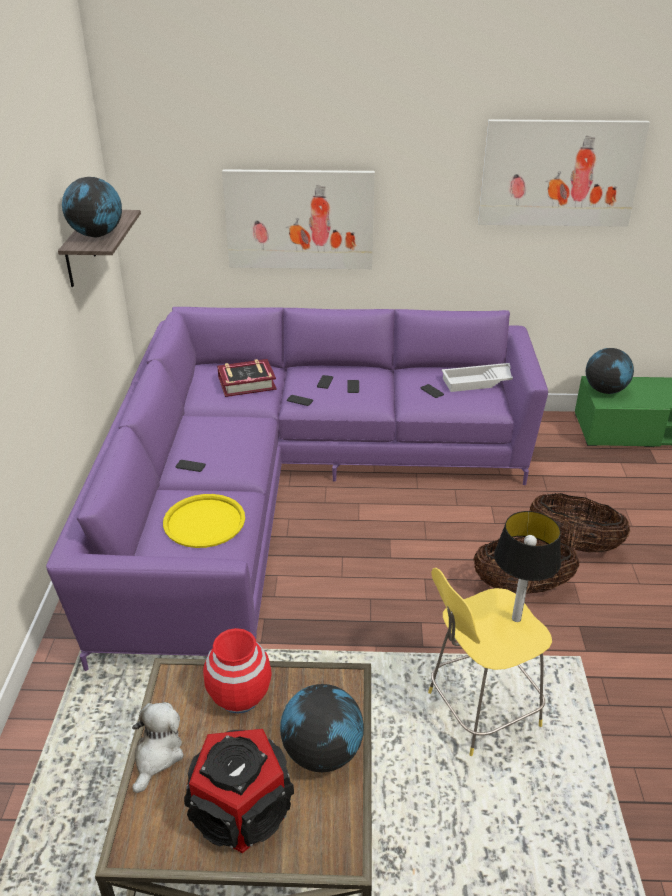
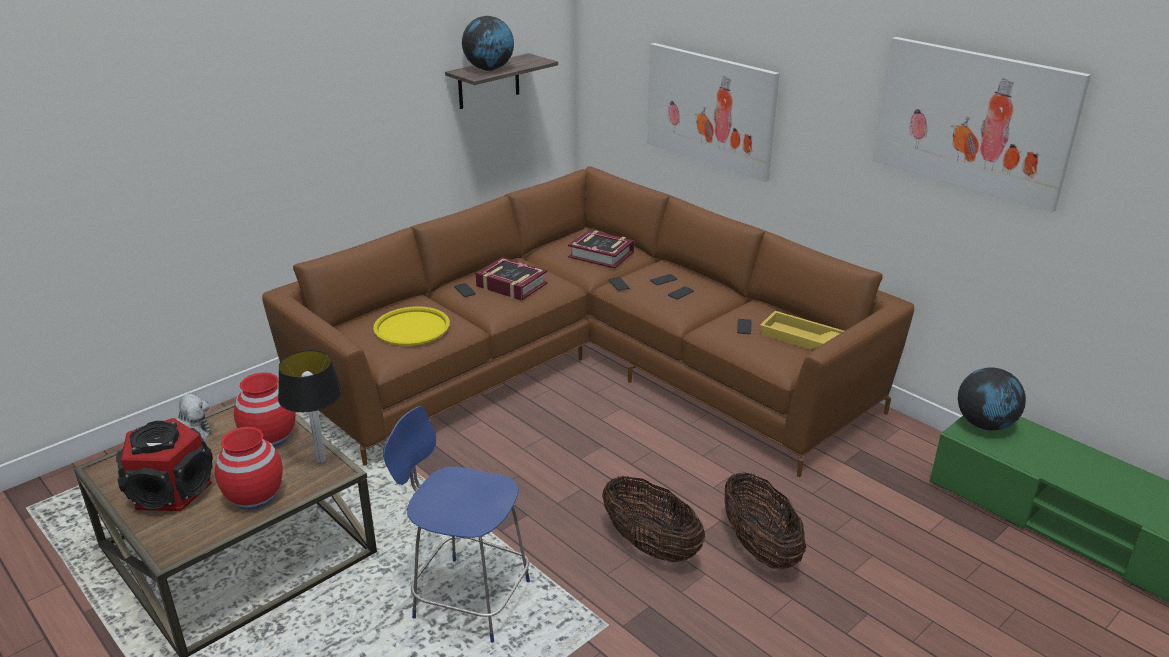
camera: 45 degrees right, 5 degrees down
purple sofa [46,307,548,671] -> brown sofa [262,166,914,477]
globe [280,684,364,772] -> red vase [215,427,283,510]
yellow stool [428,568,552,756] -> blue stool [383,406,530,643]
white tray [442,363,513,392] -> yellow tray [760,311,844,350]
table lamp [494,511,561,622] -> table lamp moved to [278,350,342,463]
none -> book [476,257,547,301]

